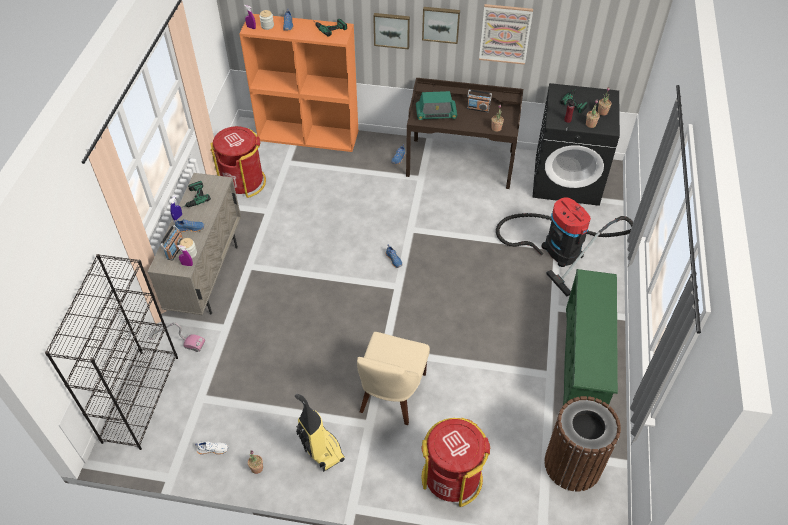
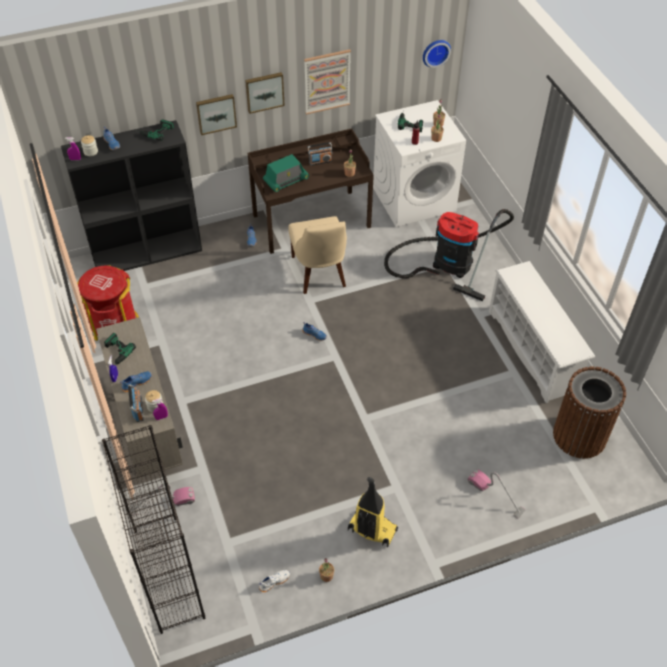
camera: 30 degrees left, 0 degrees up
orange bookcase [239,14,358,152] -> black bookcase [61,120,202,271]
beige chair [357,332,430,425] -> beige chair moved to [288,216,347,294]
red trash can [422,418,490,507] -> vacuum cleaner [467,469,525,519]
black washing machine [532,83,620,206] -> white washing machine [373,100,466,227]
green shoe rack [563,269,618,405] -> white shoe rack [489,261,595,403]
none -> wall clock [423,40,451,68]

